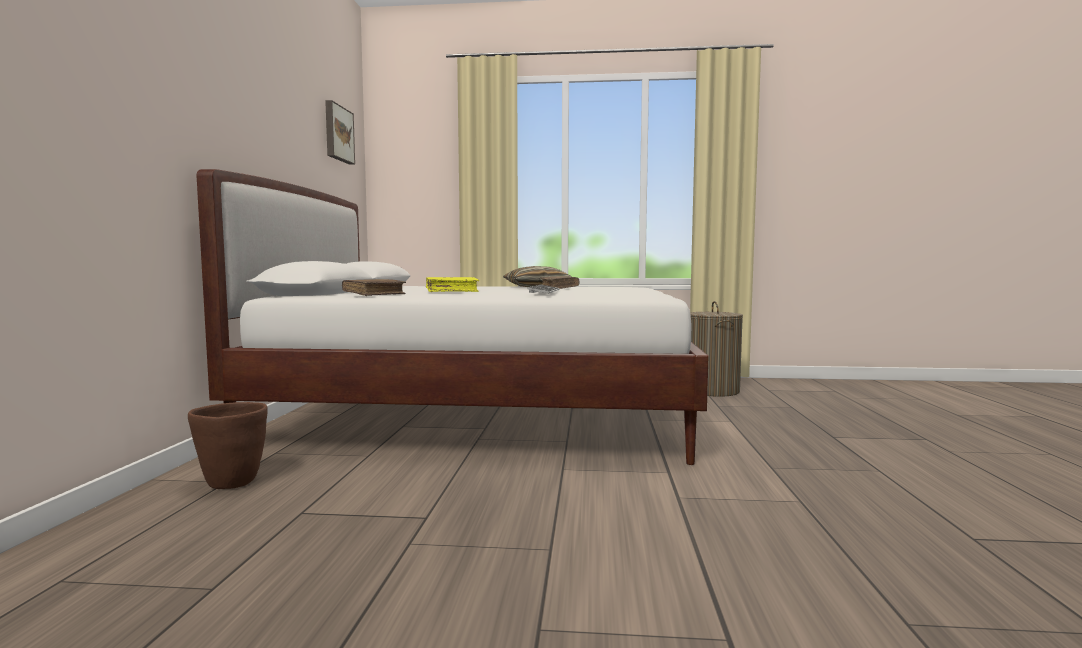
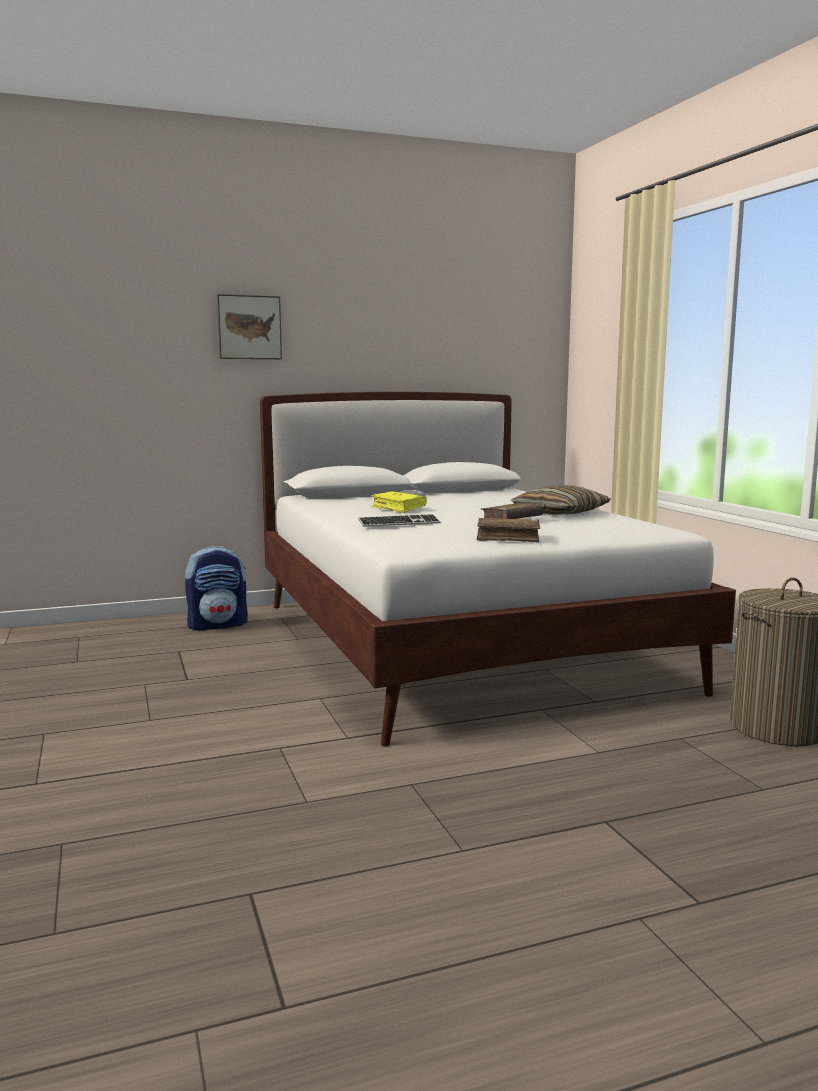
camera: 65 degrees right, 5 degrees up
brown planter [188,402,267,489] -> backpack [185,546,248,630]
picture [325,100,355,165] -> picture moved to [217,294,282,359]
brown book [342,279,406,296] -> brown book moved to [477,518,540,542]

